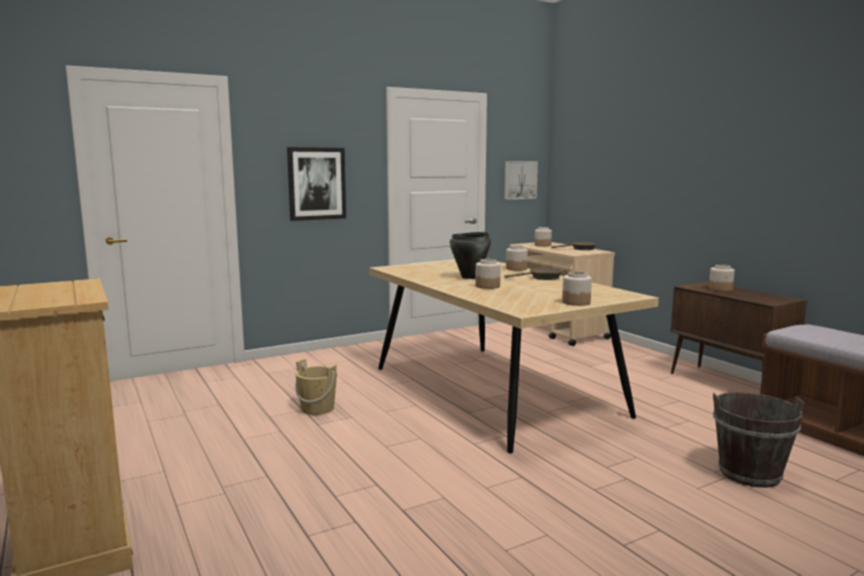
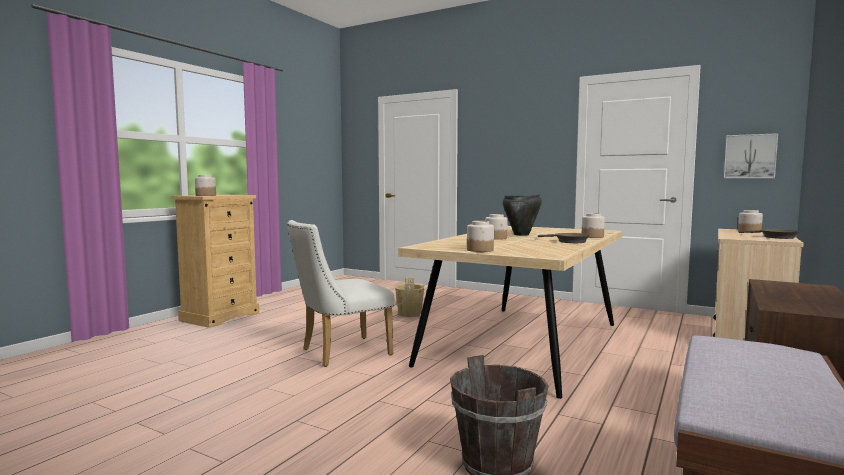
camera: 60 degrees right, 5 degrees down
picture [287,147,346,221] -> none
jar [709,265,735,292] -> jar moved to [195,175,216,196]
none -> white chair [287,220,395,367]

